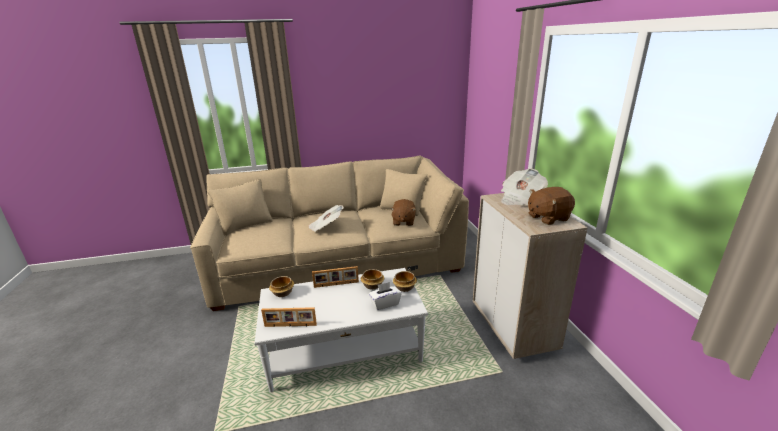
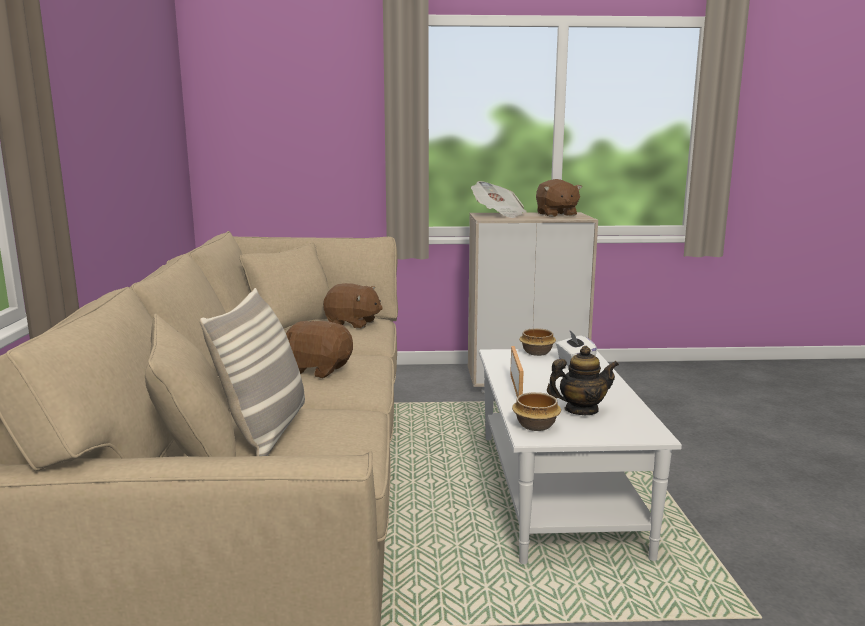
camera: 80 degrees left, 10 degrees down
picture frame [261,307,317,327] -> none
newspaper [308,205,344,232] -> brown plush toy [286,320,353,378]
bowl [361,269,384,290] -> none
none -> pillow [200,288,305,456]
none -> teapot [547,346,619,415]

